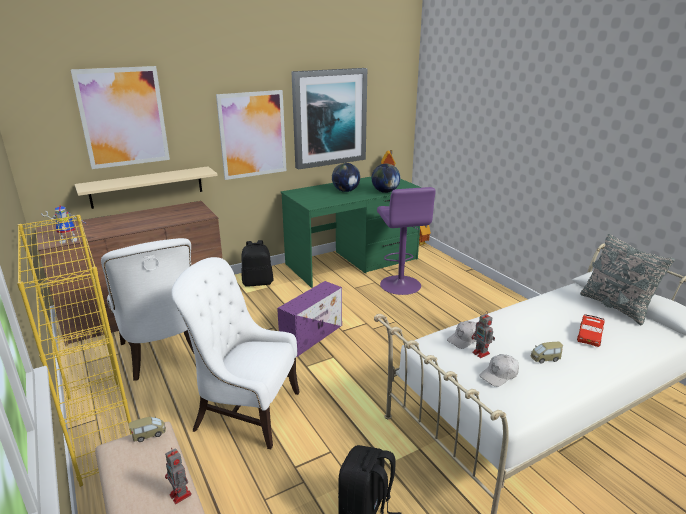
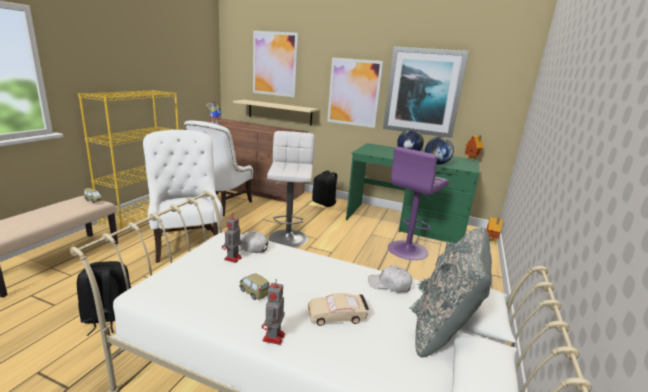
camera: 50 degrees right, 5 degrees down
toy robot [165,447,192,504] -> toy robot moved to [262,279,285,345]
purple storage box [277,281,342,357] -> white stool [267,131,315,248]
white cap [479,354,519,387] -> white cap moved to [368,265,413,293]
red toy car [577,314,604,347] -> beige toy car [308,293,369,326]

